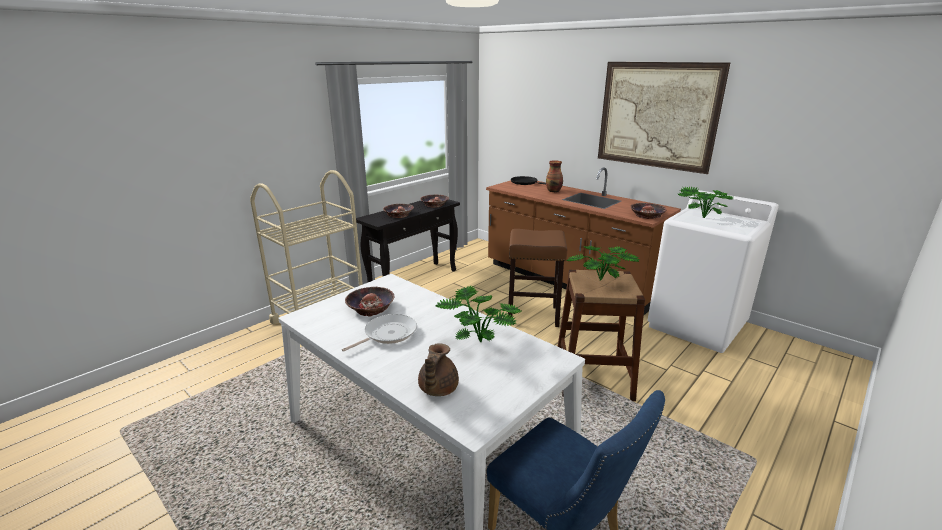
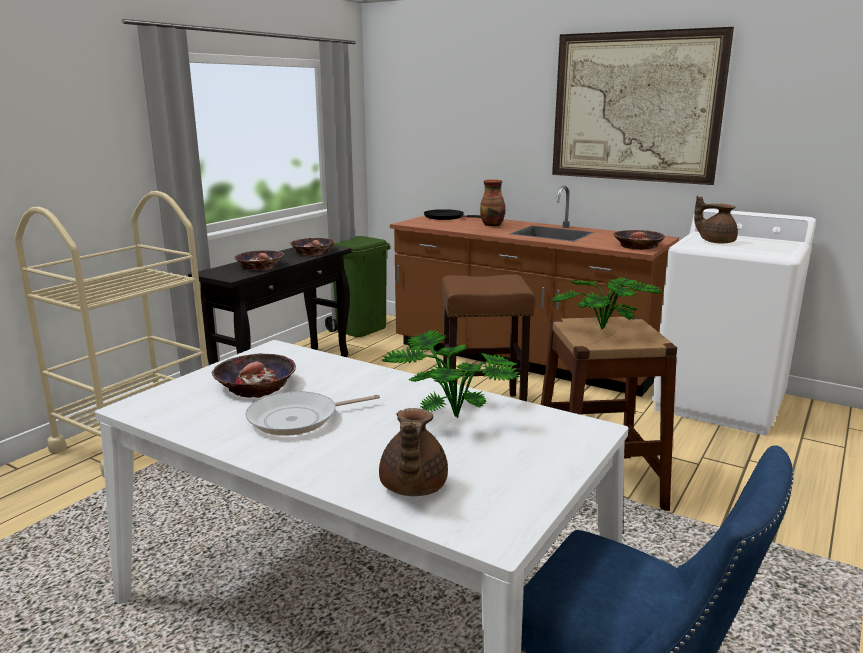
camera: 10 degrees left, 5 degrees down
frying pan [342,314,417,352] -> frying pan turned 150 degrees counterclockwise [245,391,380,436]
potted plant [678,187,733,218] -> brown teapot [694,195,738,244]
none -> green trash can [325,236,390,337]

